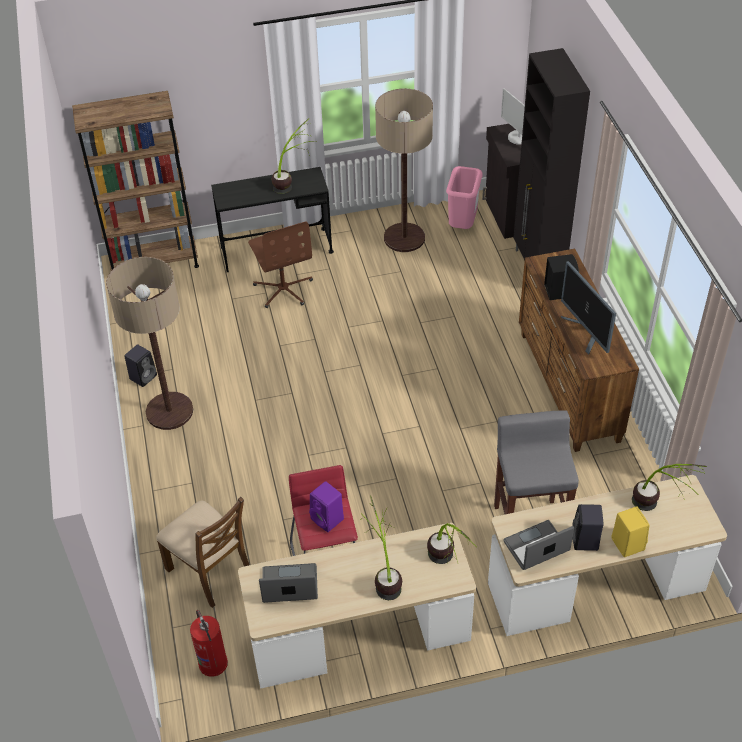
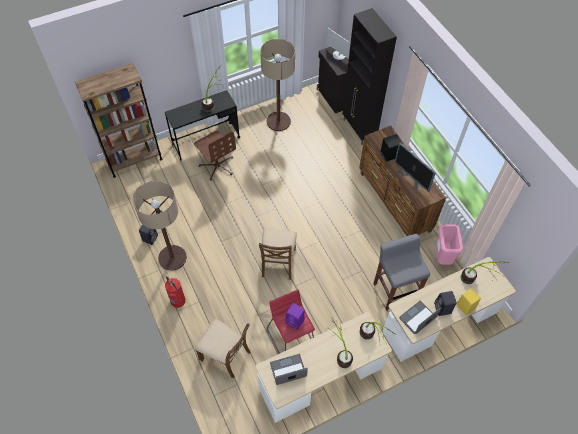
camera: 15 degrees left, 10 degrees up
fire extinguisher [190,610,228,677] -> fire extinguisher moved to [165,276,186,308]
pink trash can [446,166,483,229] -> pink trash can moved to [435,225,463,265]
none -> brown chair [259,229,297,280]

